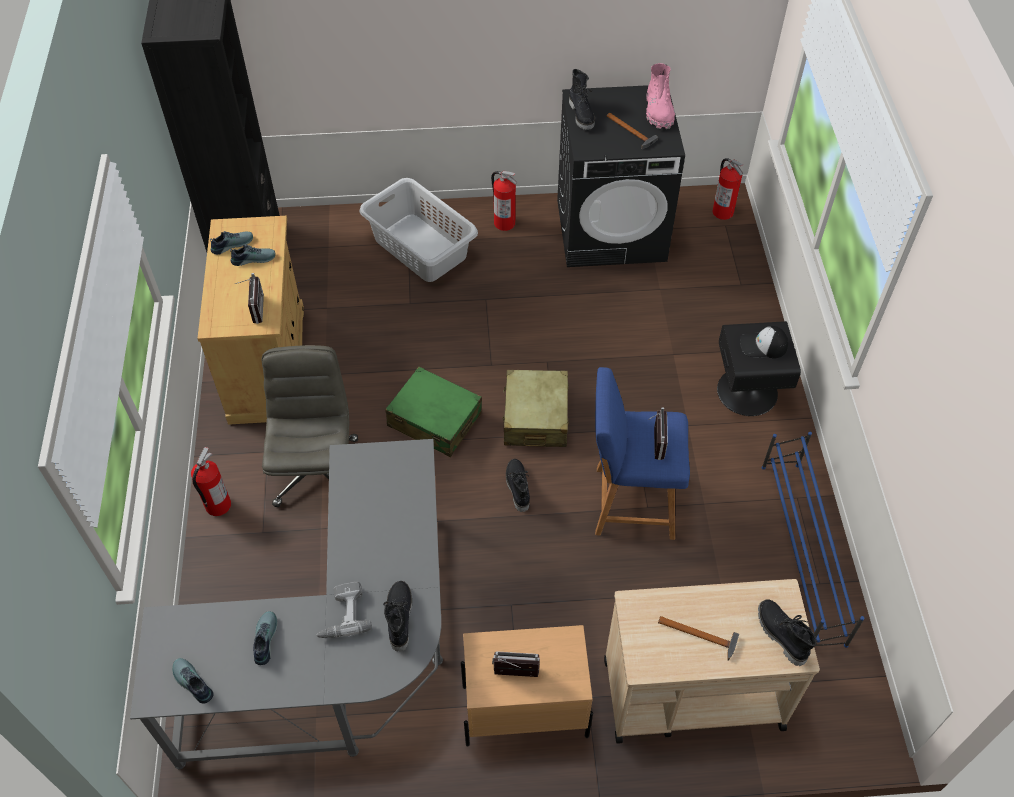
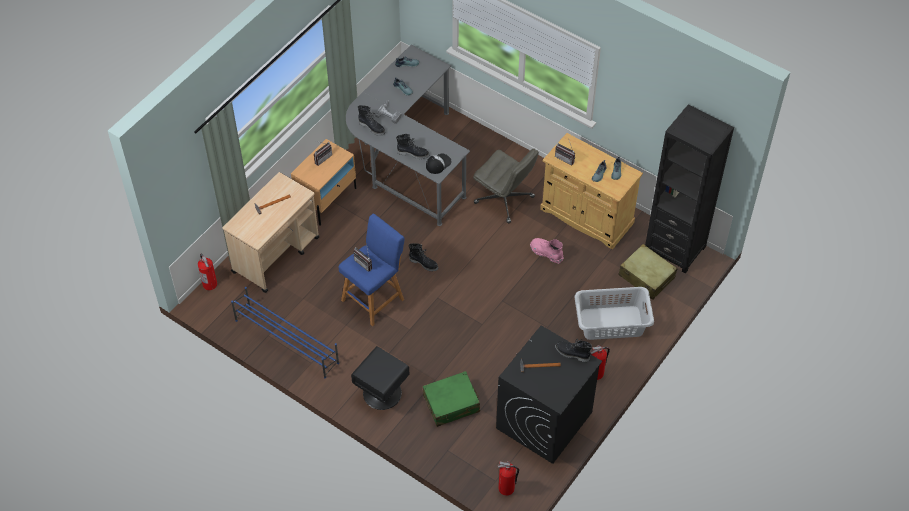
camera: 130 degrees right, 0 degrees up
fire extinguisher [191,447,231,516] -> fire extinguisher moved to [198,253,217,290]
green suitcase [385,367,482,457] -> green suitcase moved to [423,371,480,427]
beige suitcase [502,370,569,447] -> beige suitcase moved to [619,244,677,300]
pink boot [646,63,675,129] -> pink boot moved to [530,238,564,264]
cap [740,326,788,359] -> cap moved to [426,153,451,174]
black boot [758,599,817,666] -> black boot moved to [396,134,429,159]

